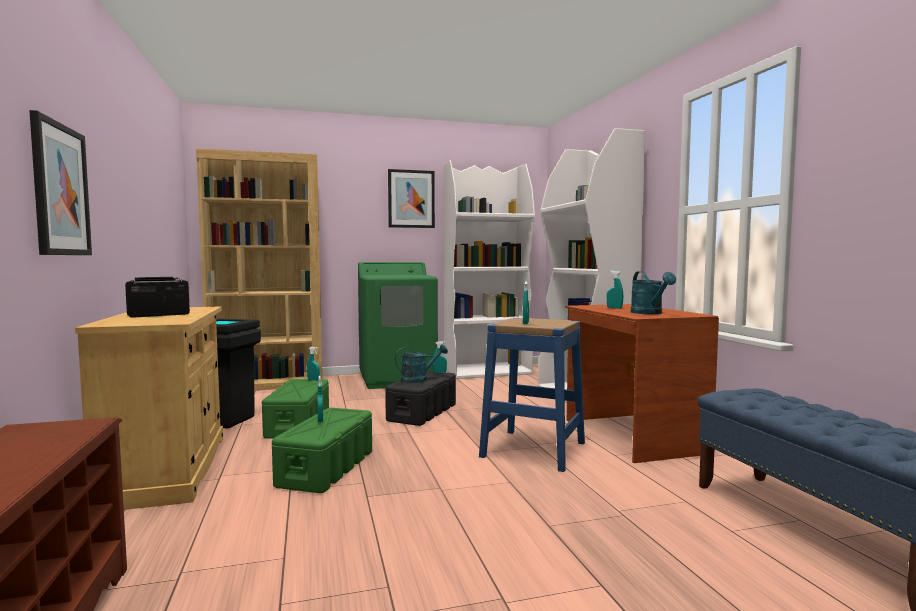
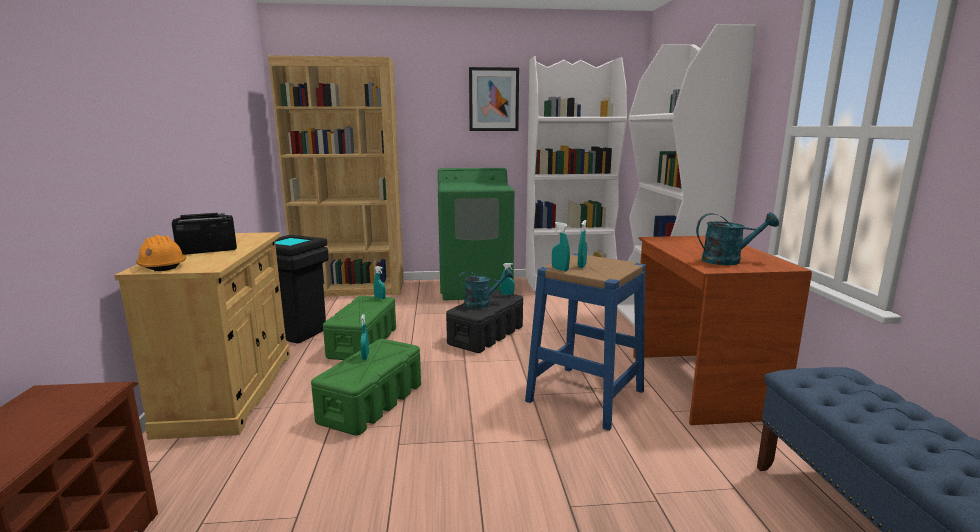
camera: 10 degrees right, 10 degrees up
picture [29,110,92,255] -> none
turquoise spray bottle [607,270,623,309] -> turquoise spray bottle moved to [552,222,570,271]
turquoise watering can [631,271,676,314] -> turquoise watering can turned 90 degrees counterclockwise [696,212,779,265]
none -> orange hard hat [136,235,186,271]

